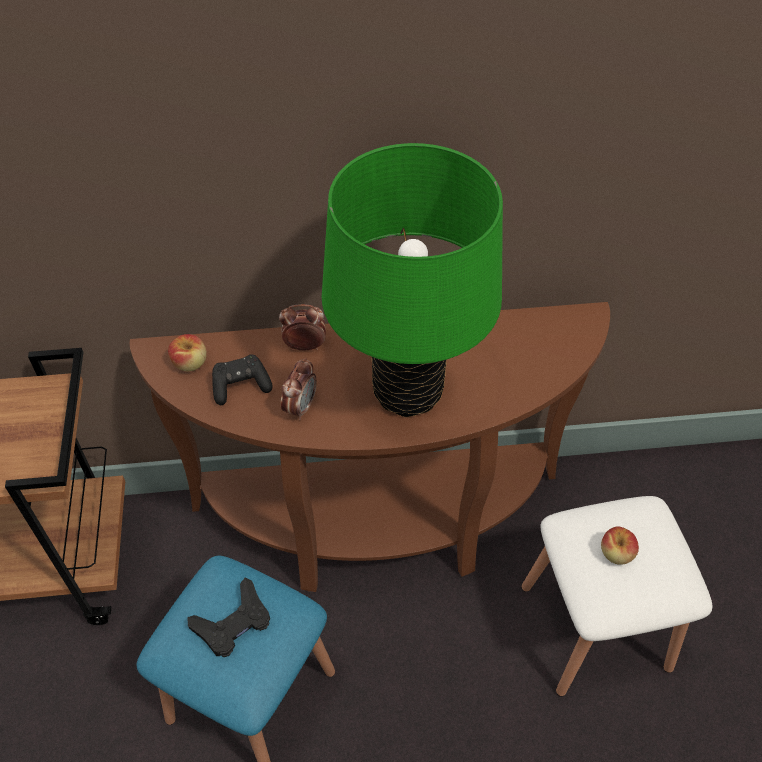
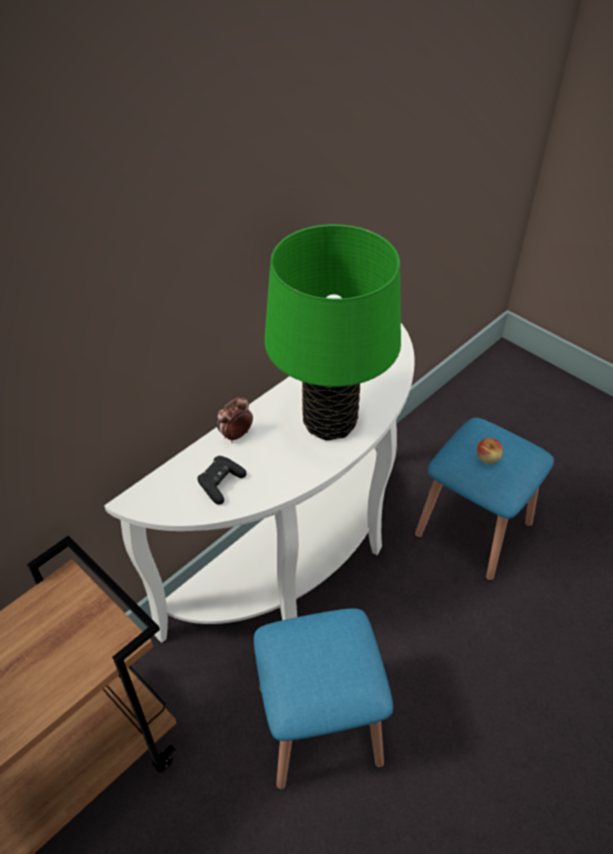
camera: 40 degrees left, 5 degrees down
brown console table [130,302,610,592] -> white console table [104,323,415,643]
apple [168,334,207,371] -> none
black game controller [187,578,270,657] -> none
alarm clock [281,358,317,420] -> none
white stool [521,496,712,697] -> blue stool [415,418,554,581]

